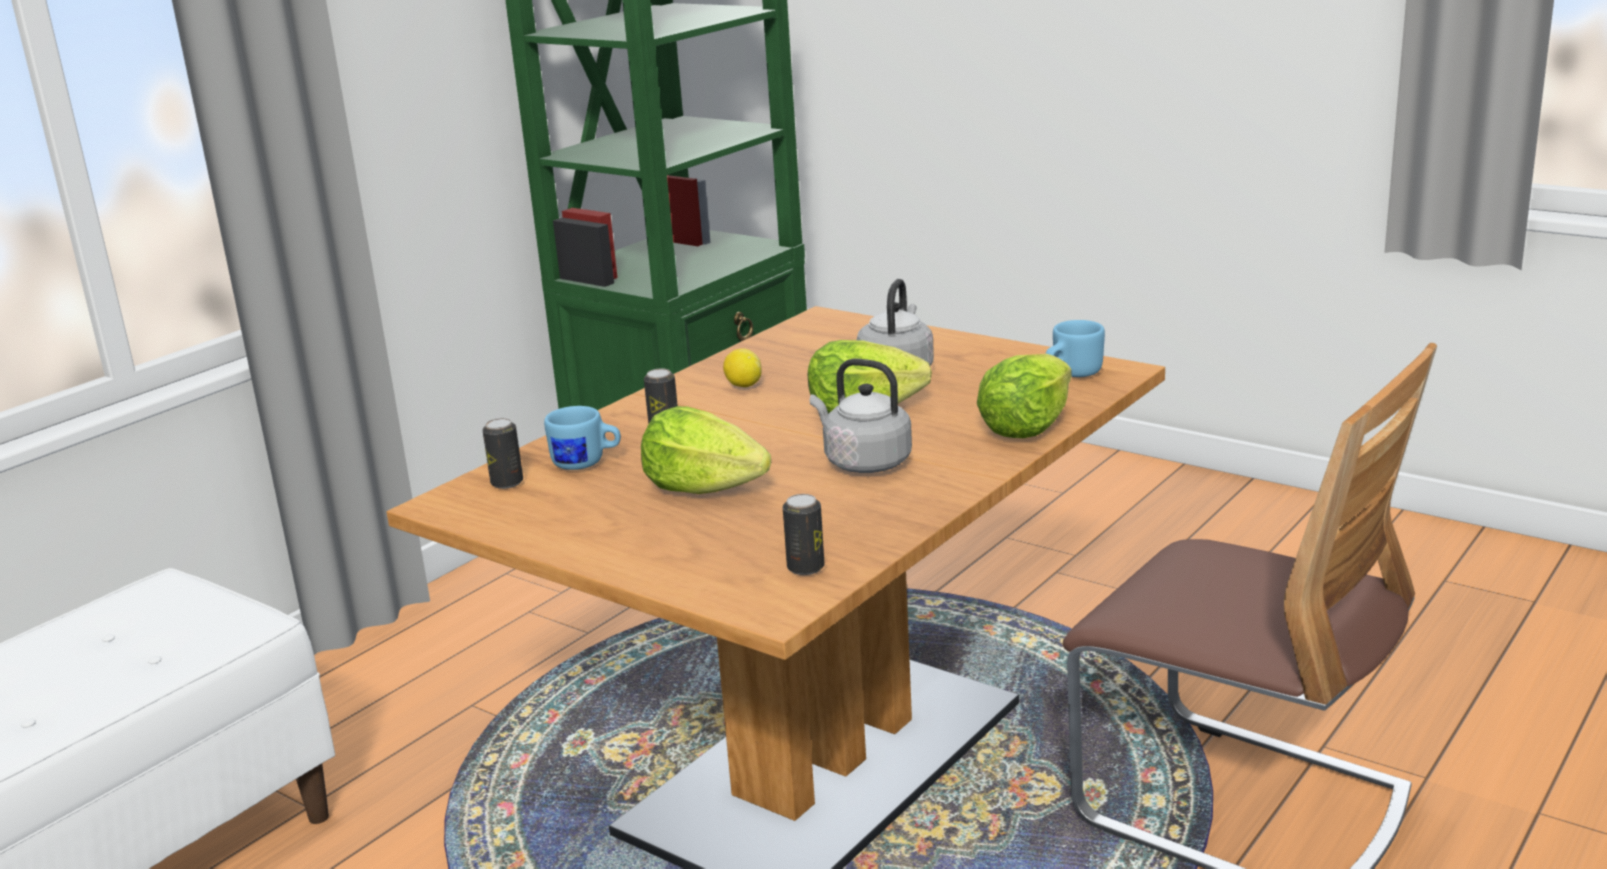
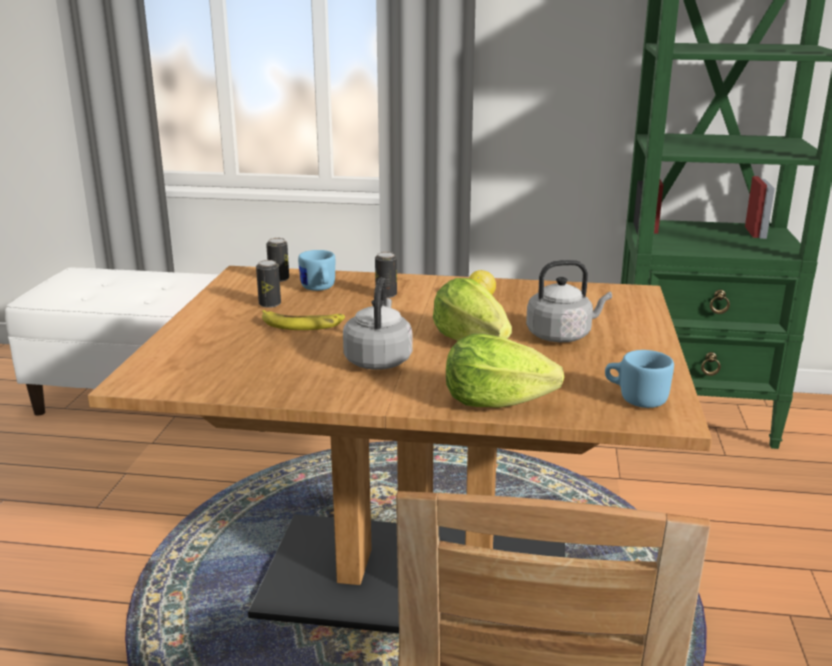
camera: 60 degrees right, 0 degrees up
lettuce [641,406,771,494] -> banana [262,310,345,330]
can [783,494,825,575] -> can moved to [256,260,281,308]

